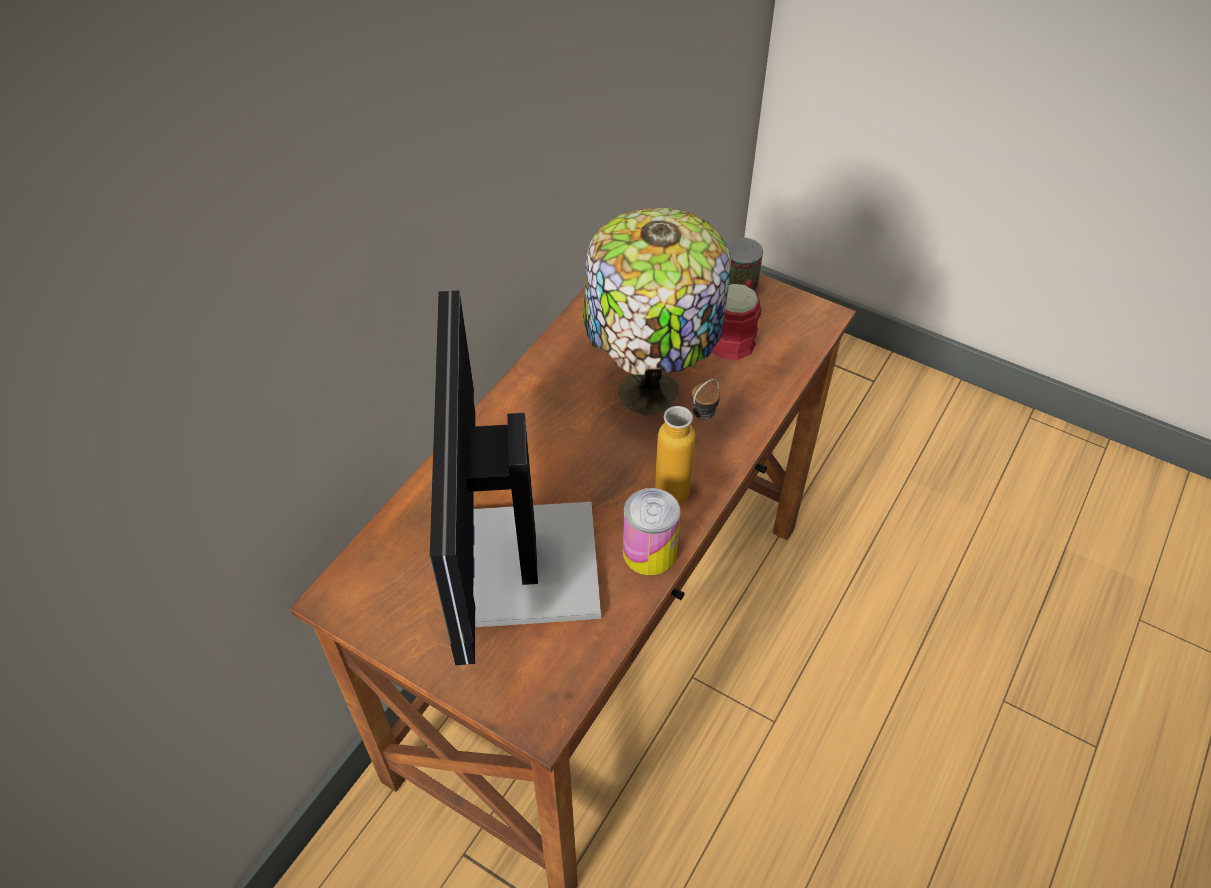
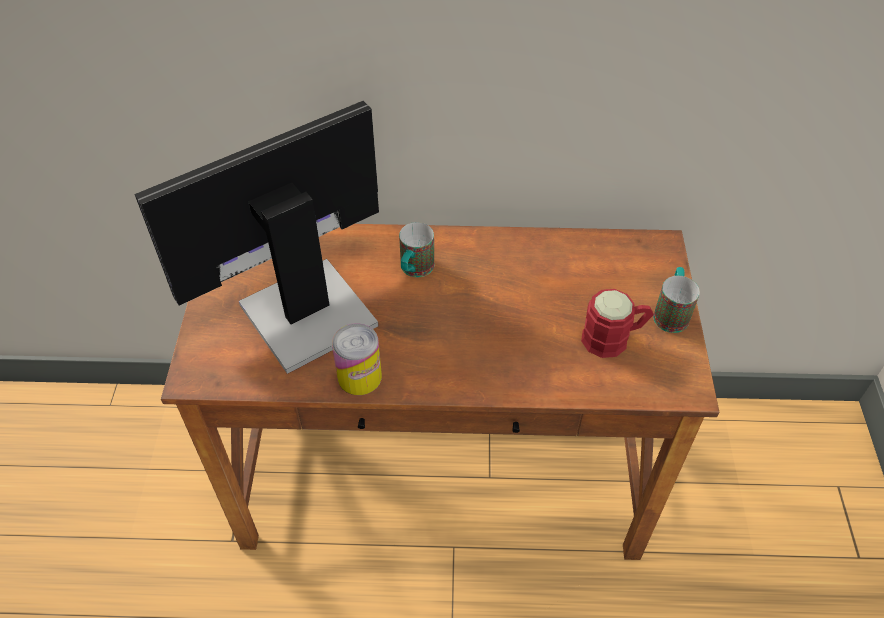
camera: 60 degrees right, 0 degrees up
table lamp [583,208,731,416] -> none
bottle [655,379,720,504] -> none
none -> mug [399,222,434,277]

